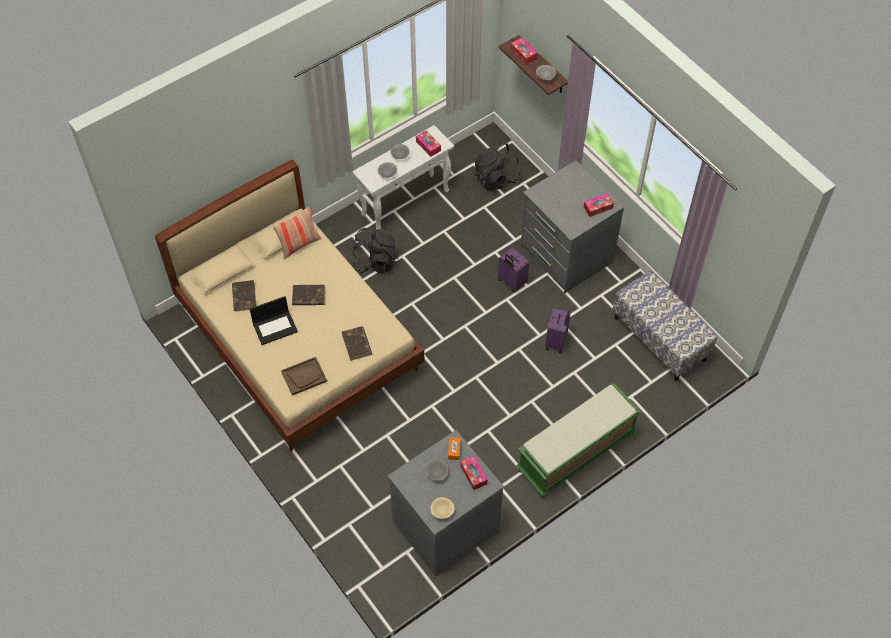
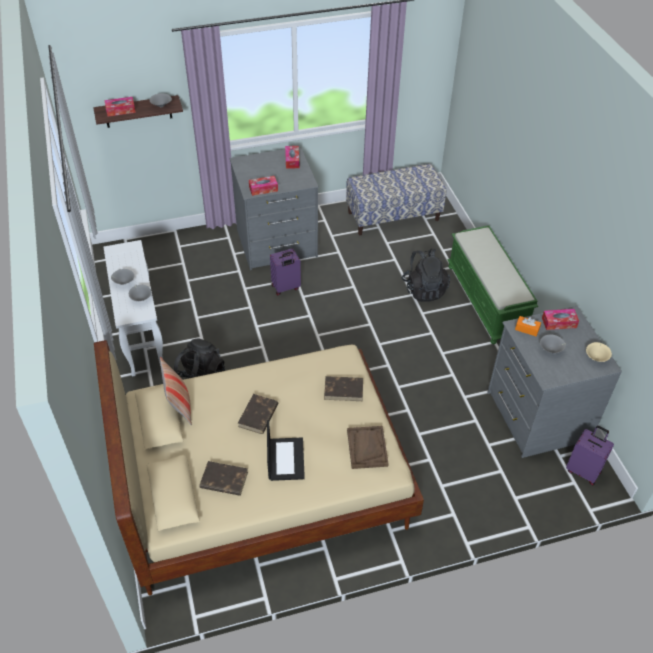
camera: 70 degrees left, 10 degrees down
tissue box [416,130,441,157] -> tissue box moved to [249,176,278,196]
black backpack [474,142,521,190] -> black backpack moved to [402,249,450,302]
purple suitcase [545,307,571,353] -> purple suitcase moved to [566,426,614,485]

